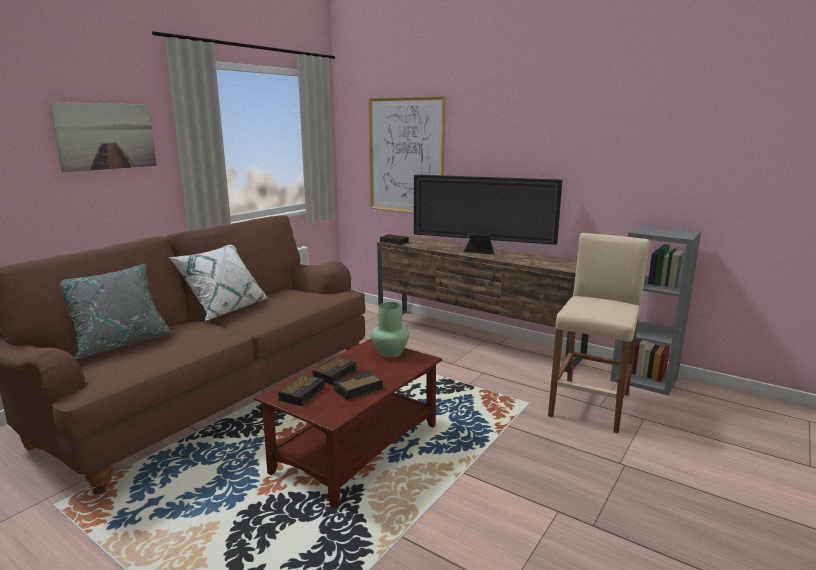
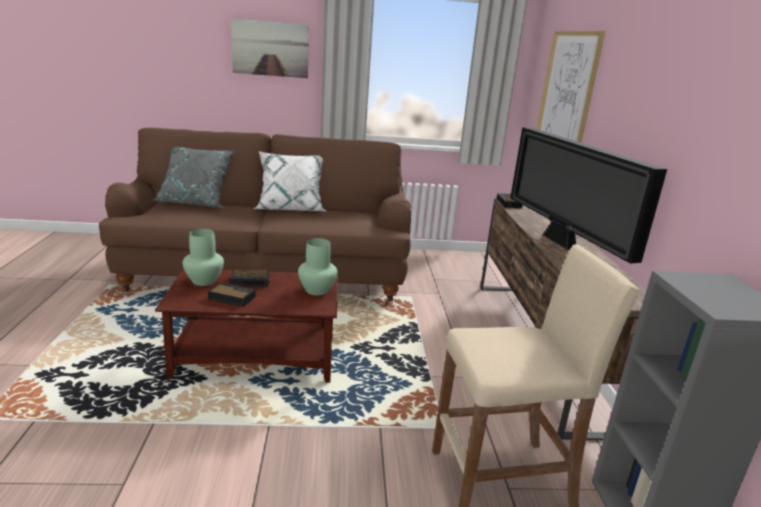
camera: 50 degrees right, 5 degrees up
alarm clock [278,375,325,406] -> green vase [183,229,224,286]

